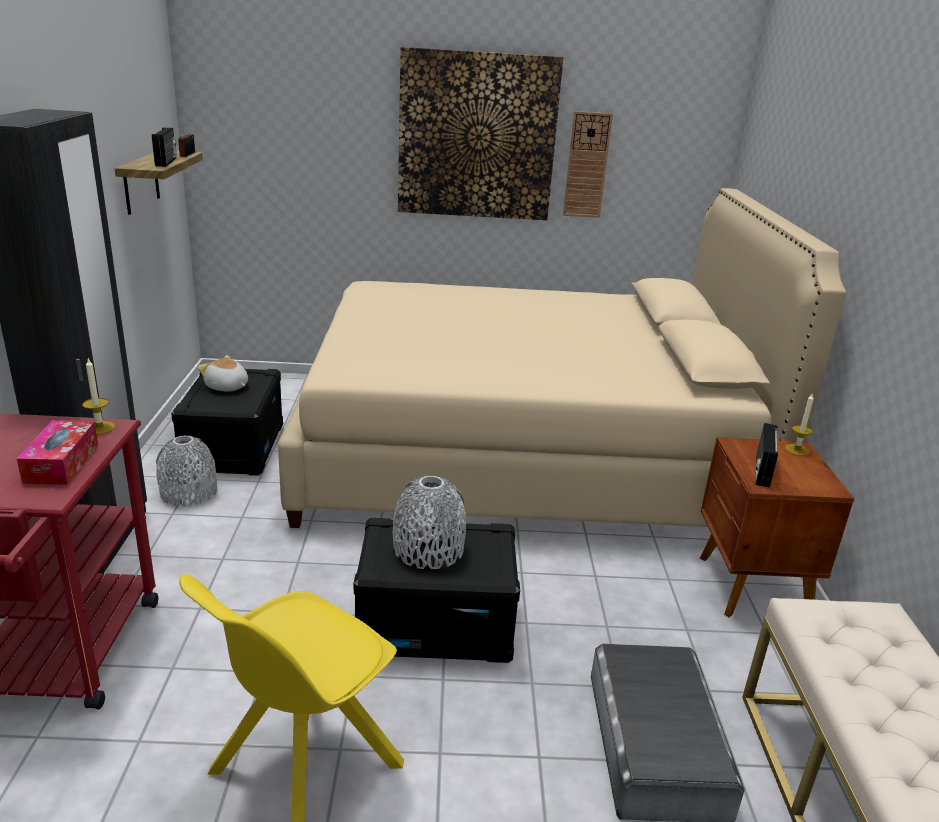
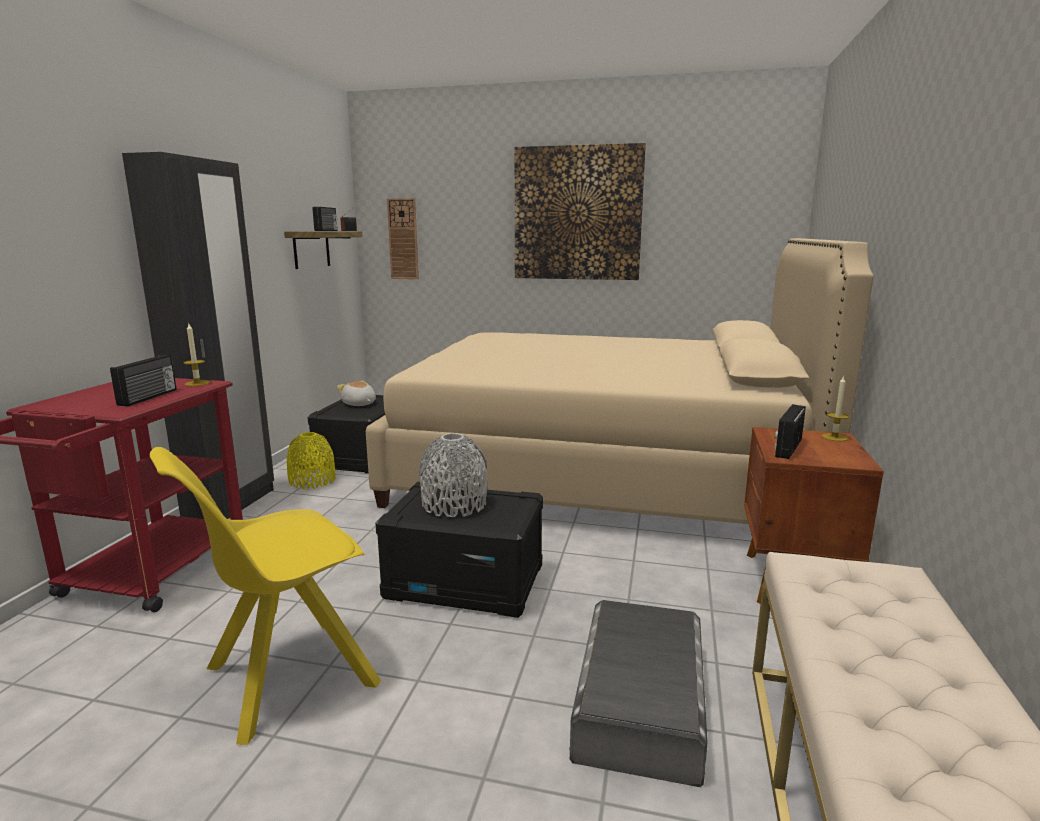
camera: 15 degrees right, 10 degrees down
tissue box [17,420,98,485] -> radio [110,355,176,406]
grey vase [156,436,217,507] -> yellow vase [287,432,335,489]
wall clock [563,111,613,218] -> wall clock moved to [387,198,419,279]

